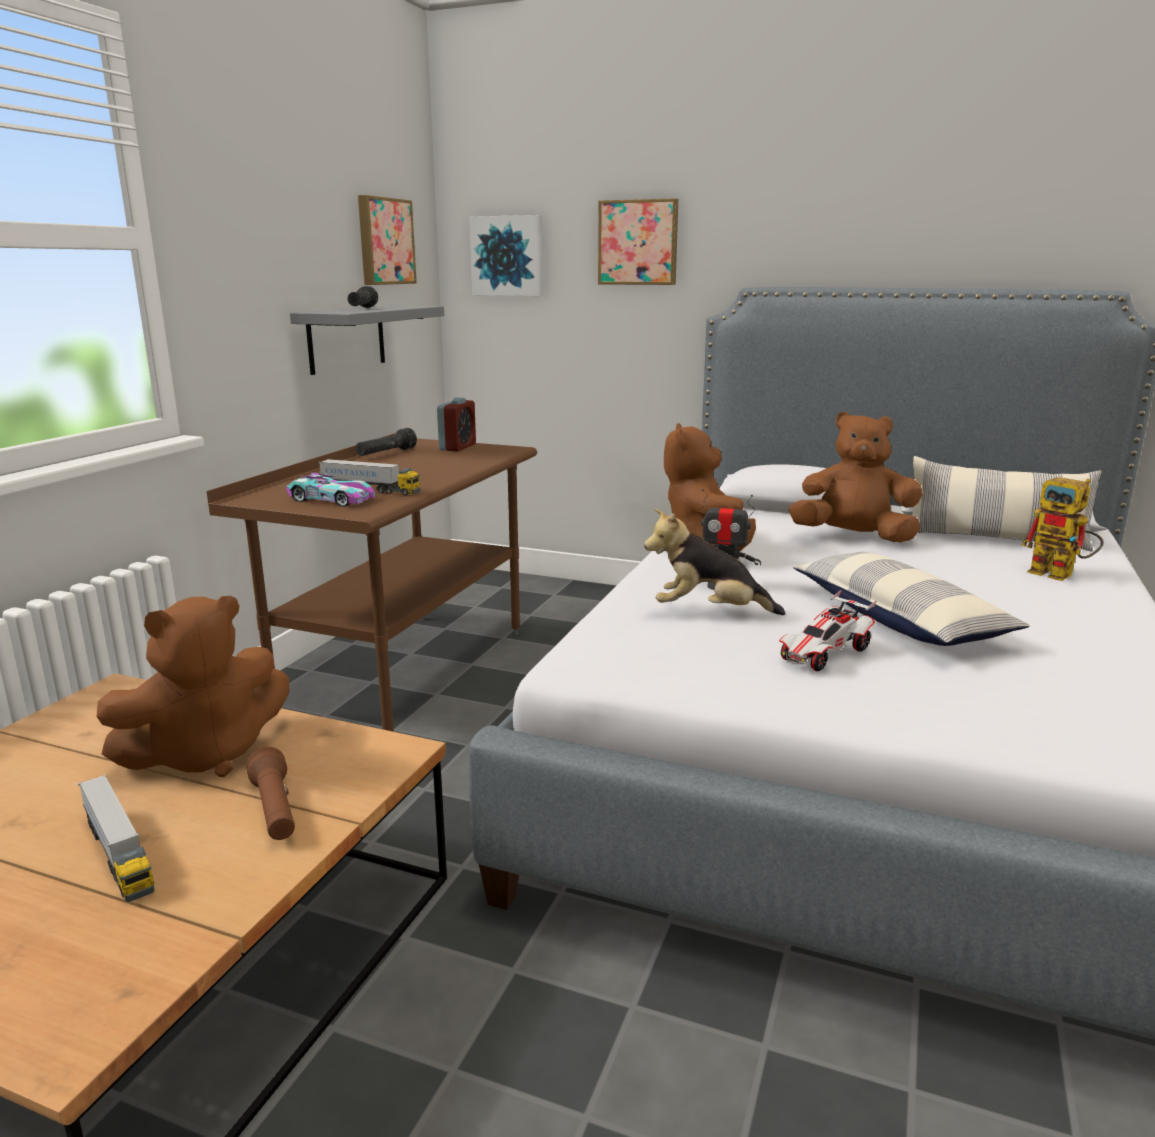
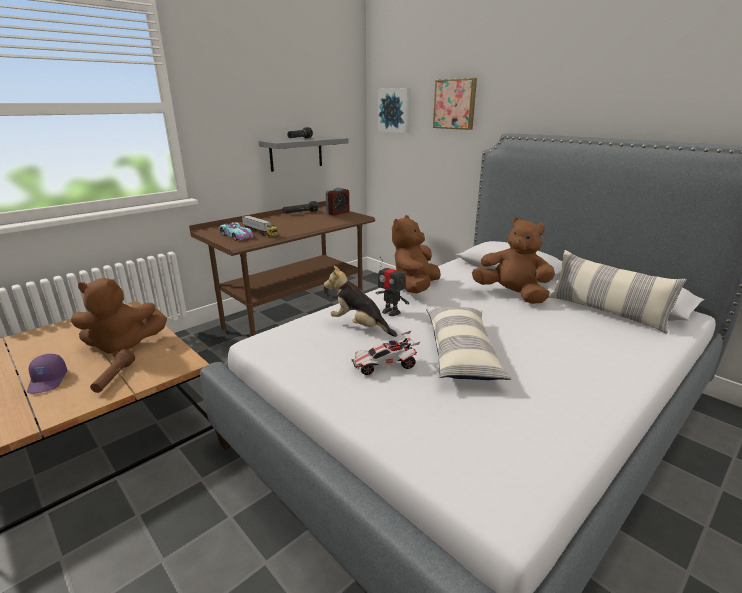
camera: 25 degrees right, 5 degrees up
toy truck [78,774,155,902] -> purple cap [27,354,67,393]
picture [358,195,417,285] -> none
toy robot [1021,477,1103,581] -> none

